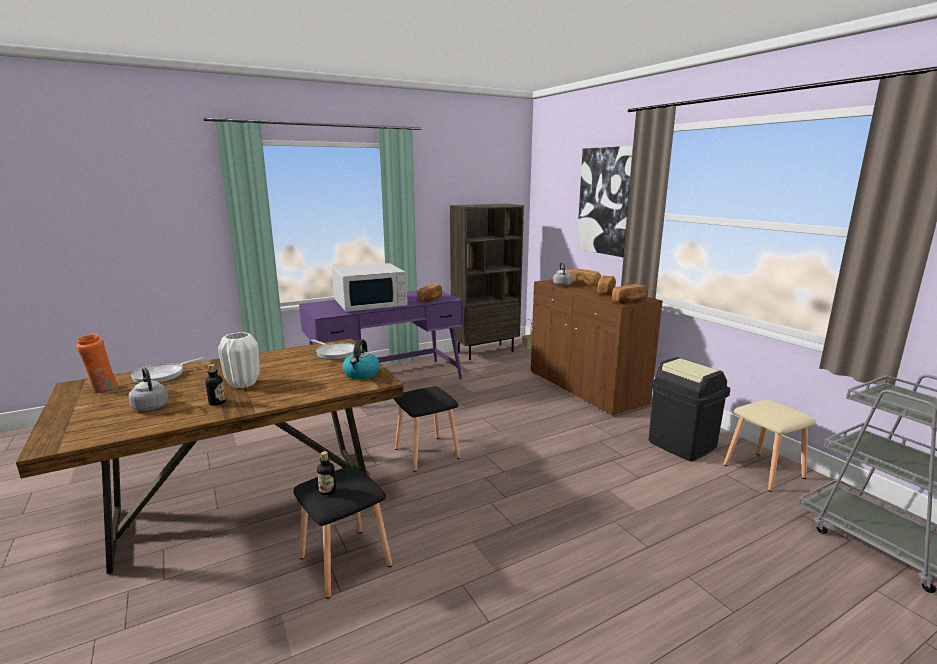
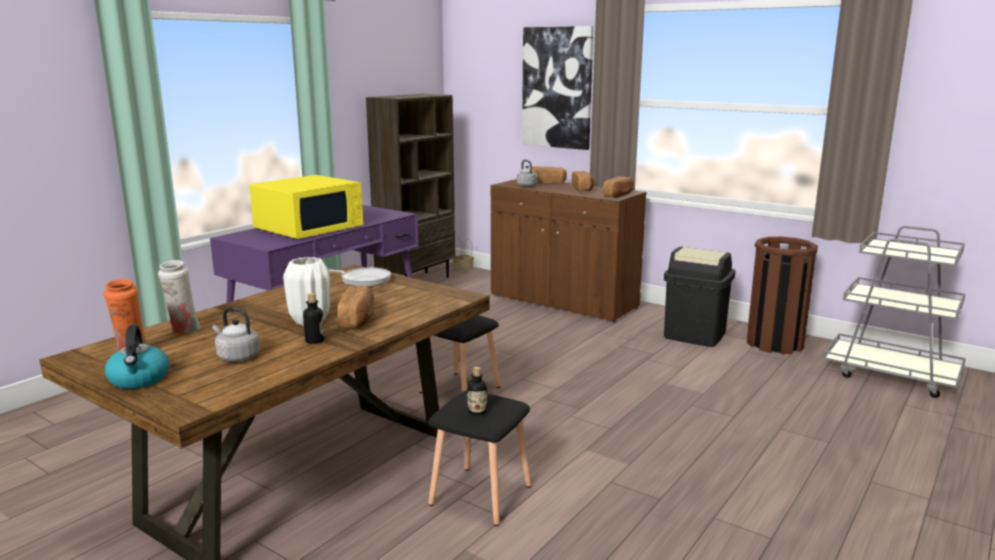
camera: 25 degrees left, 0 degrees up
frying pan [131,357,205,383] -> white vase [158,260,201,334]
white microwave [332,263,408,312] -> yellow microwave [249,175,363,239]
kettle [342,339,380,379] -> kettle moved to [105,325,169,389]
bread [417,284,442,303] -> bread moved to [337,286,374,329]
beige stool [724,400,816,492] -> brown trash can [747,237,818,354]

